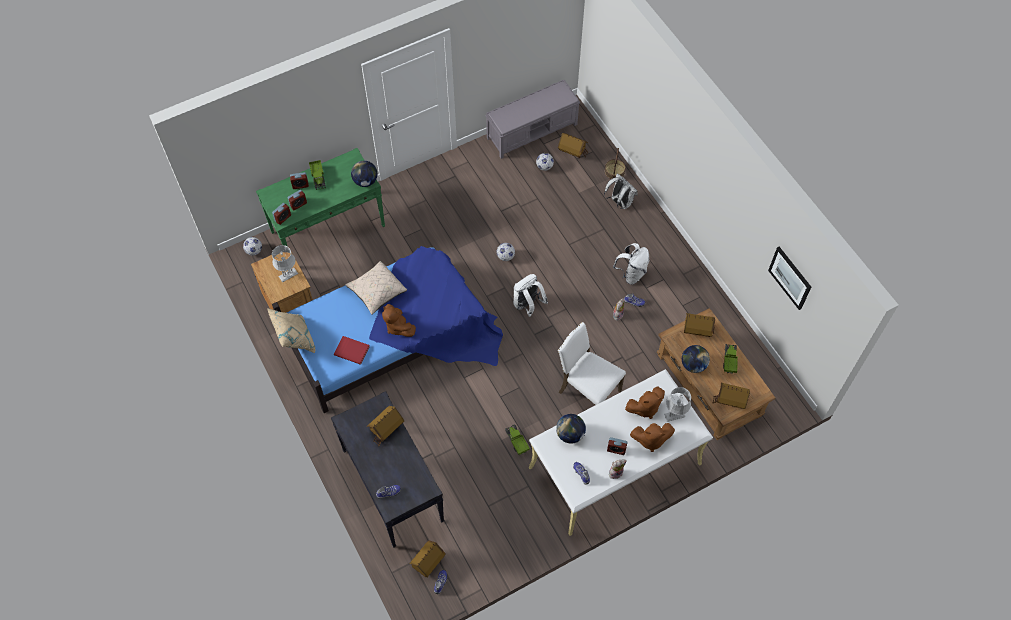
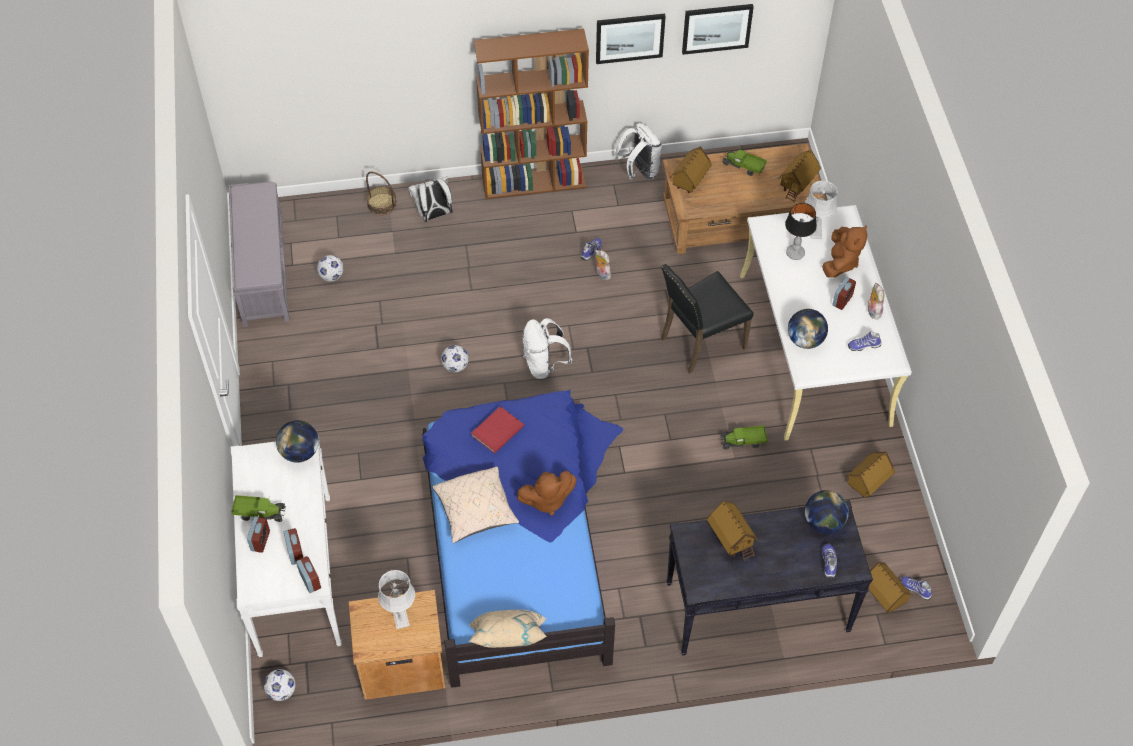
camera: 70 degrees left, 5 degrees down
green console table [256,148,385,247] -> white console table [231,436,341,657]
red book [334,336,370,365] -> red book moved to [471,406,524,454]
toy house [558,133,588,158] -> toy house moved to [846,452,895,498]
white chair [558,322,626,405] -> black chair [661,264,753,374]
white backpack [613,243,649,285] -> white backpack moved to [614,123,662,180]
brown plush toy [625,387,665,419] -> table lamp [785,203,817,260]
globe [682,345,710,373] -> globe moved to [805,490,849,534]
none -> brown bookcase [474,28,589,199]
none -> picture [596,14,666,64]

